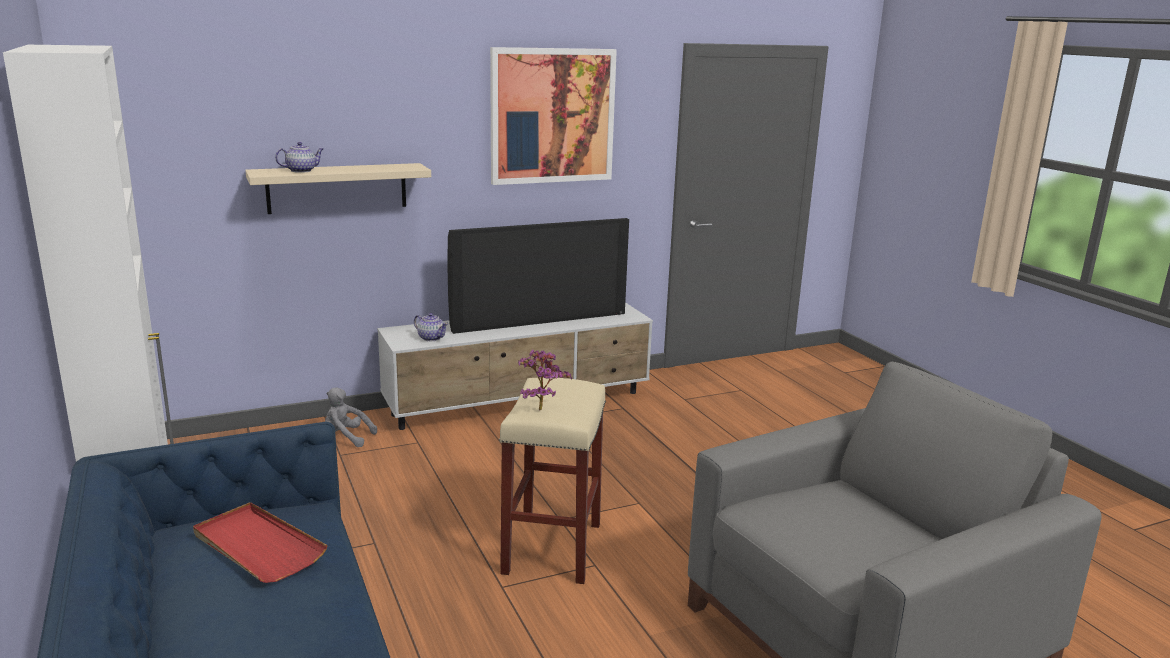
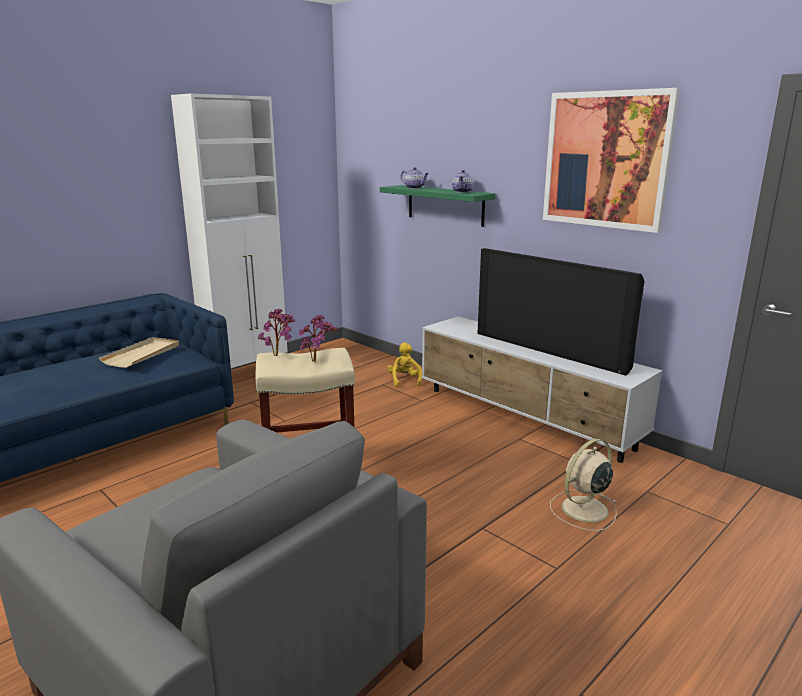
camera: 70 degrees right, 0 degrees up
red tray [193,502,328,583] -> beige tray [99,337,179,368]
beige shelf [245,163,431,214] -> green shelf [380,185,496,227]
grey plush toy [325,388,377,447] -> yellow plush toy [387,342,422,387]
teapot [414,313,448,341] -> teapot moved to [452,170,474,193]
none -> potted plant [299,315,338,362]
none -> beige fan [550,439,618,531]

